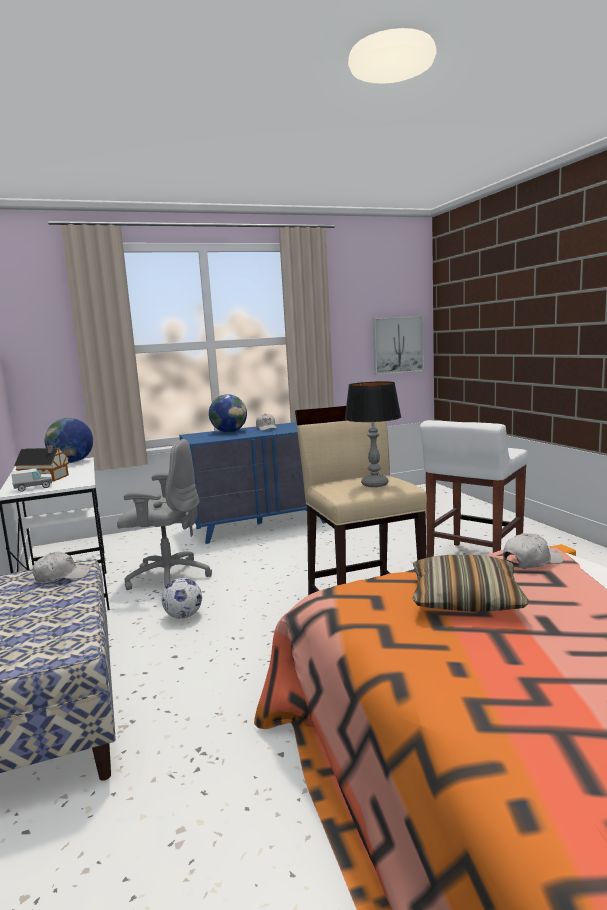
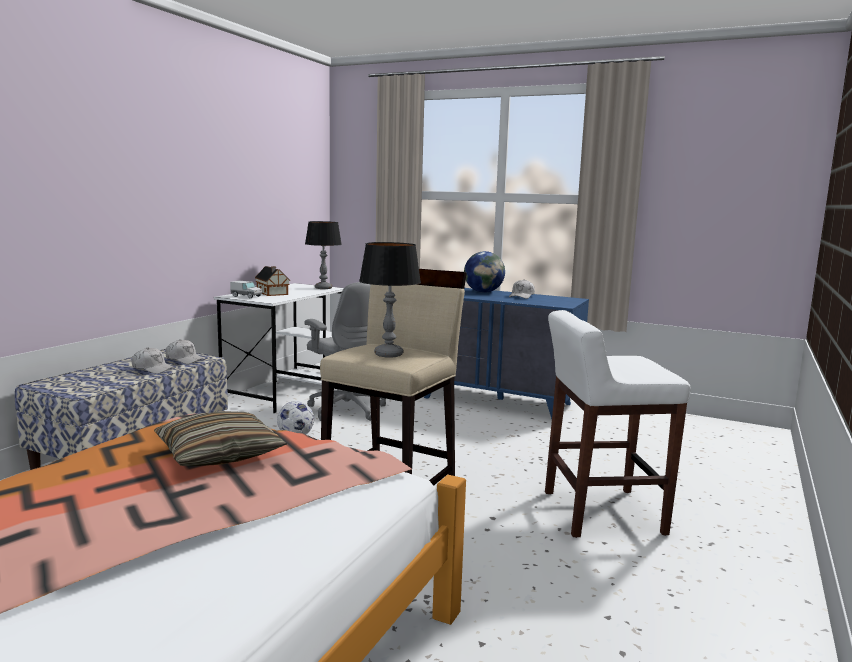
camera: 45 degrees right, 0 degrees up
globe [45,418,93,463] -> table lamp [305,221,342,289]
picture [373,316,424,375] -> none
white cap [503,533,563,568] -> white cap moved to [132,347,175,374]

